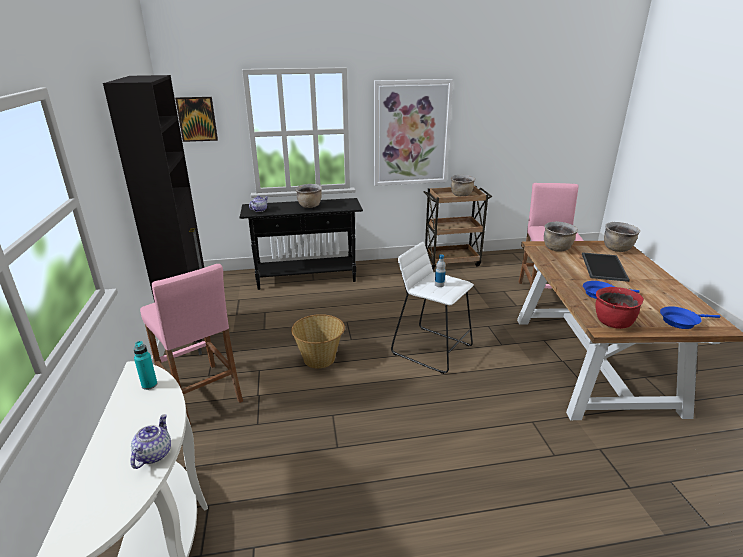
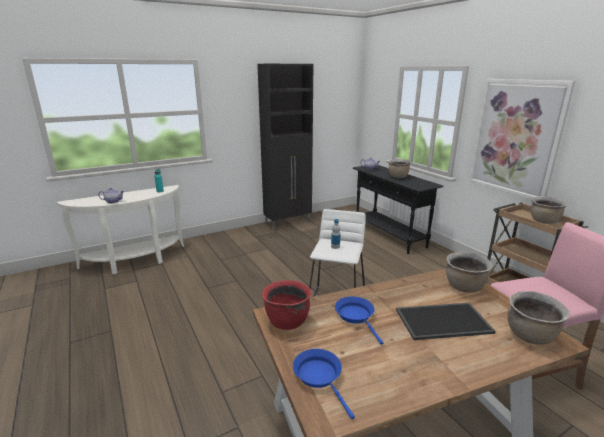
camera: 70 degrees right, 5 degrees down
pink stool [140,264,243,425] -> none
picture [175,97,218,142] -> none
basket [291,314,345,368] -> none

